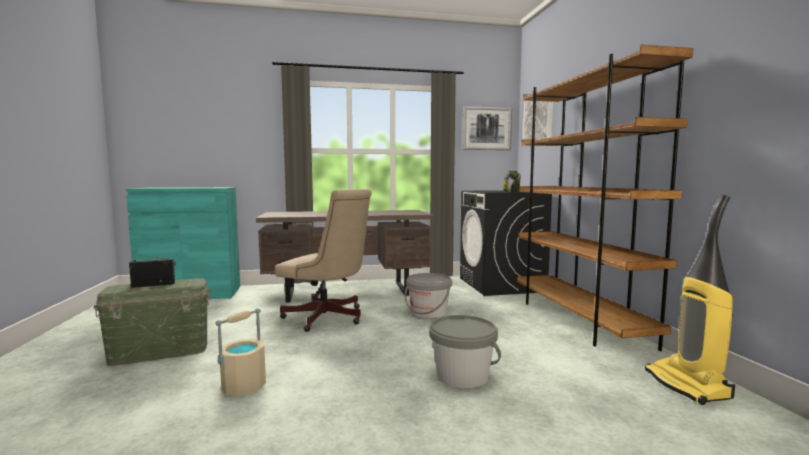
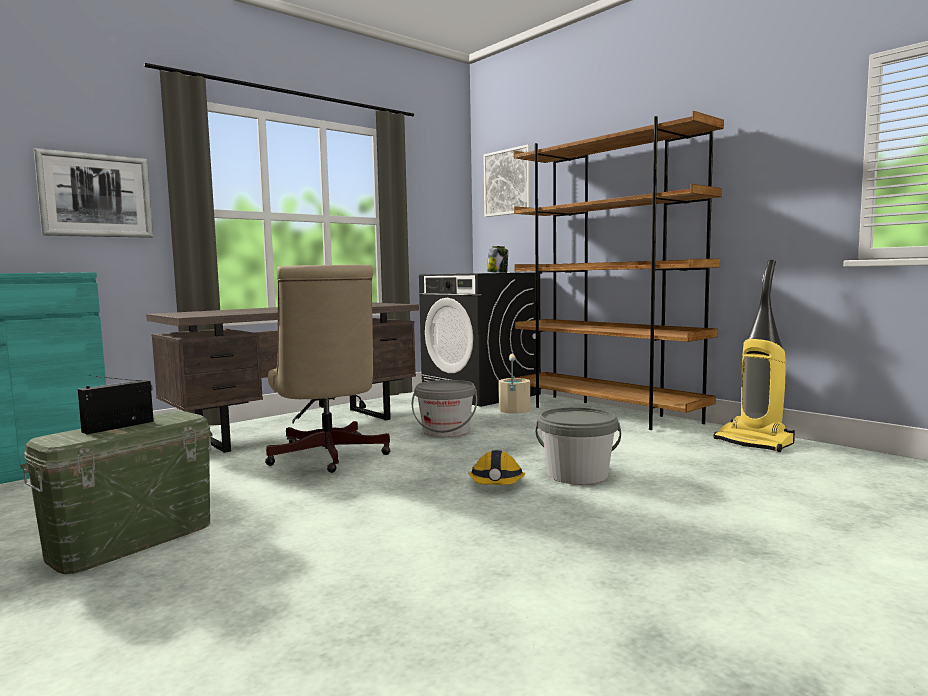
camera: 30 degrees left, 0 degrees up
beige bucket [215,308,266,396] -> beige bucket moved to [498,354,530,414]
beige office chair [275,188,372,332] -> beige office chair turned 75 degrees clockwise [265,265,391,473]
picture [462,106,512,150] -> picture moved to [34,148,153,238]
none -> hard hat [469,450,525,485]

